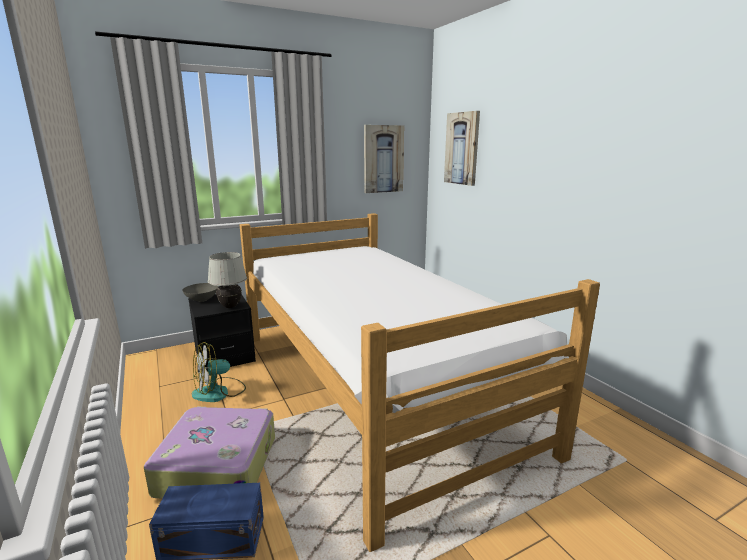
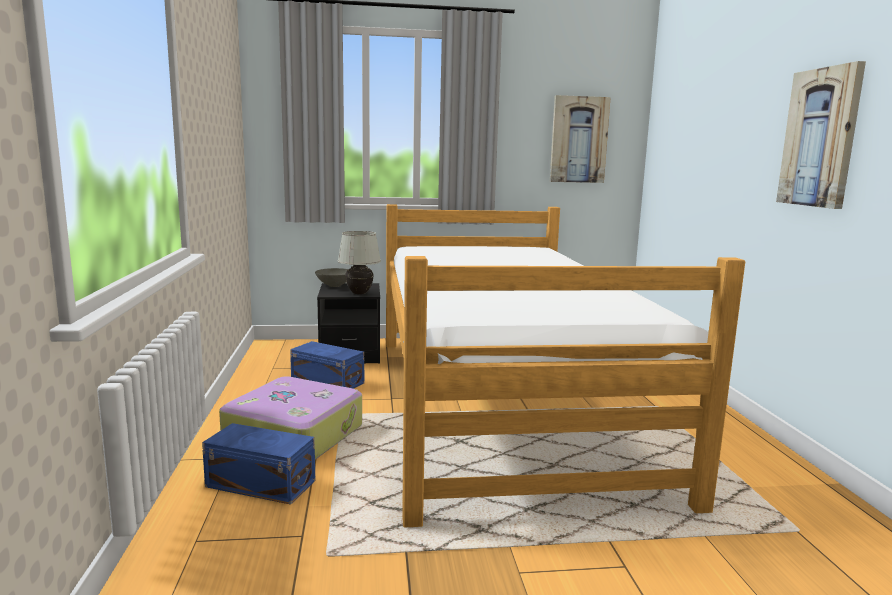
camera: 20 degrees right, 5 degrees down
fan [192,342,246,402] -> blue storage box [290,341,364,389]
picture [444,111,480,186] -> picture moved to [776,61,866,209]

